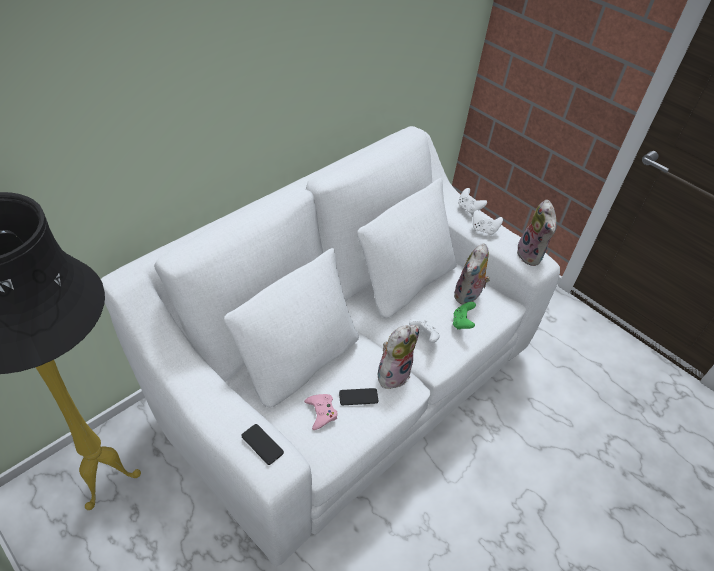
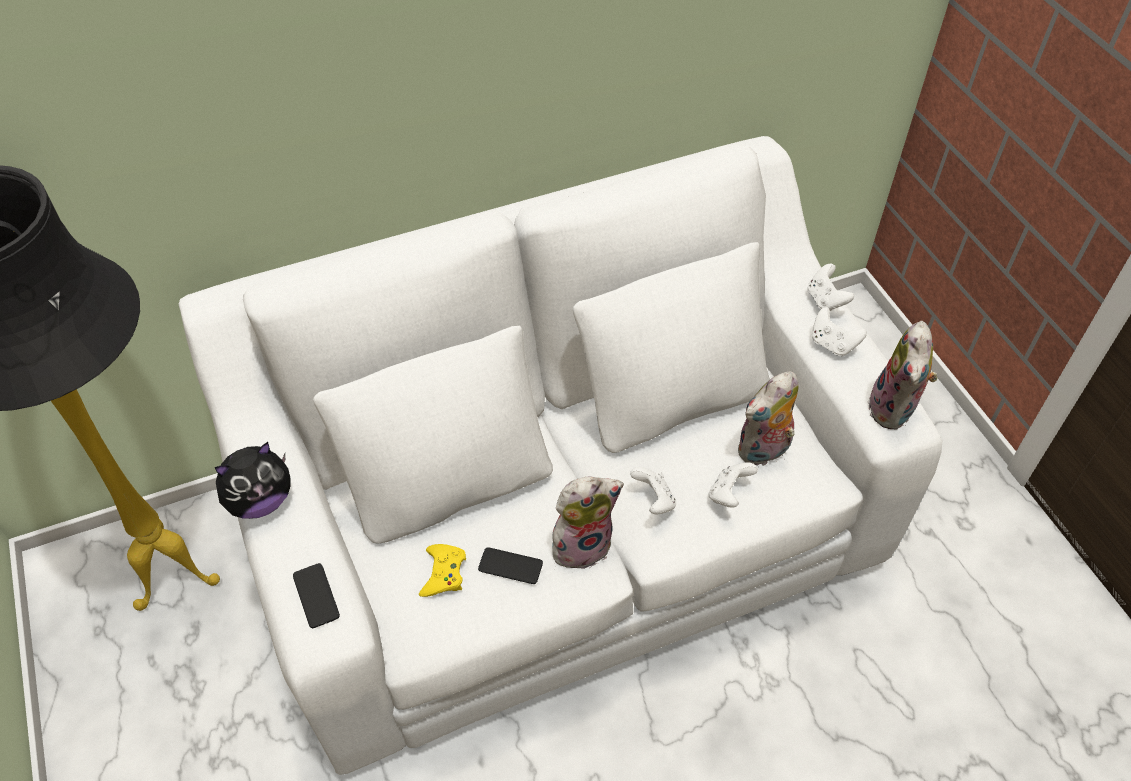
camera: 25 degrees right, 5 degrees up
pink game controller [304,394,337,430] -> yellow game controller [419,544,466,597]
green game controller [453,302,476,330] -> white game controller [709,462,758,508]
none -> plush toy [215,442,291,519]

